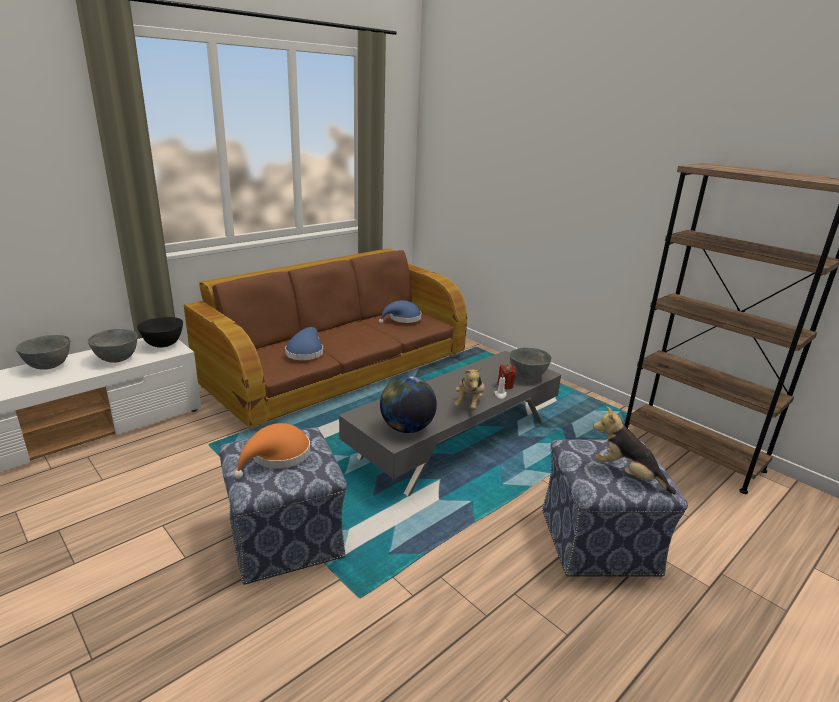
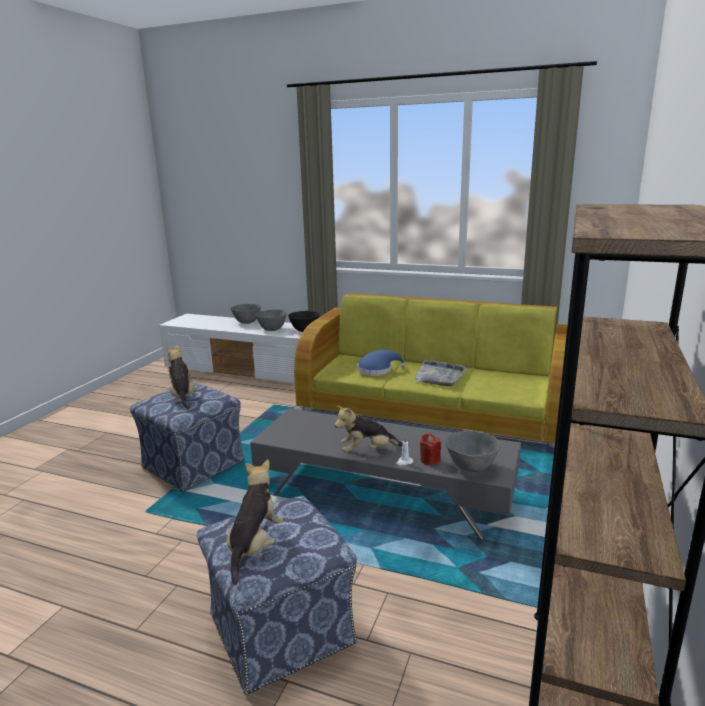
camera: 65 degrees right, 5 degrees down
brown sofa [184,248,467,431] -> green sofa [294,293,567,448]
orange hat [234,423,310,479] -> plush toy [166,345,199,410]
blue hat [379,300,422,324] -> none
globe [380,376,437,433] -> none
none -> grey tray [414,360,467,386]

